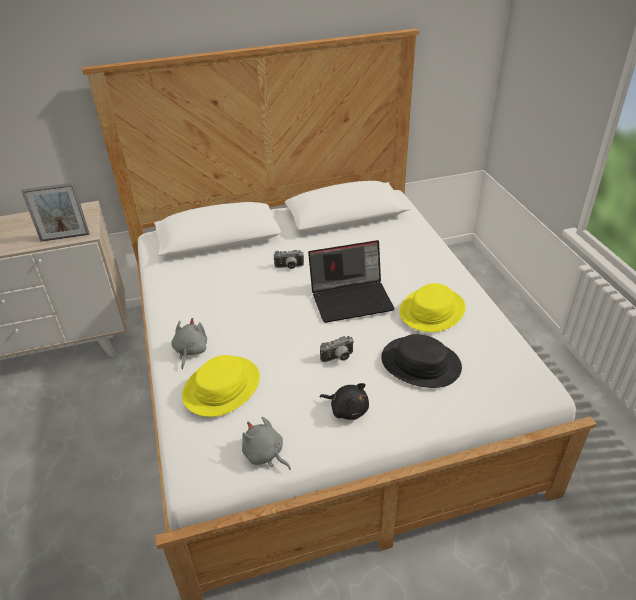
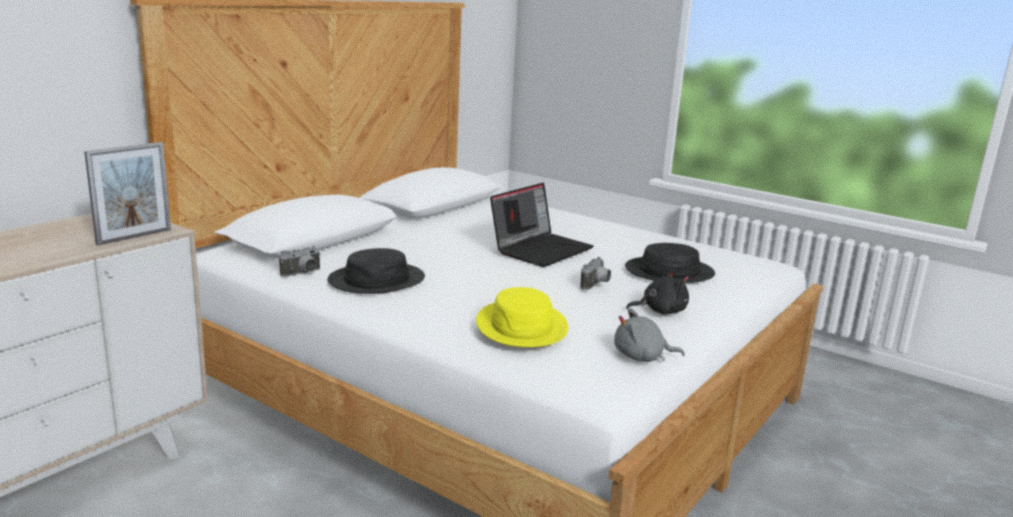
camera: 40 degrees left, 20 degrees down
grey plush toy [171,318,207,369] -> none
camera [274,250,304,269] -> camera moved to [279,246,321,277]
yellow hat [399,283,466,332] -> none
none -> black hat [328,248,425,294]

